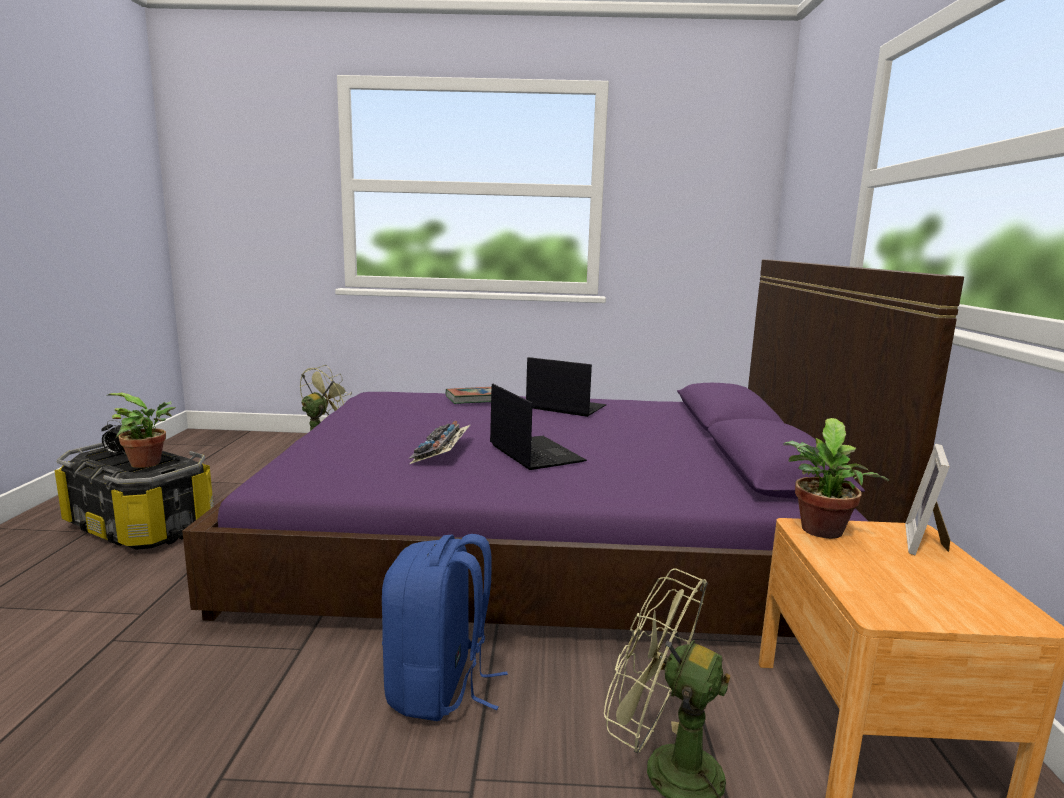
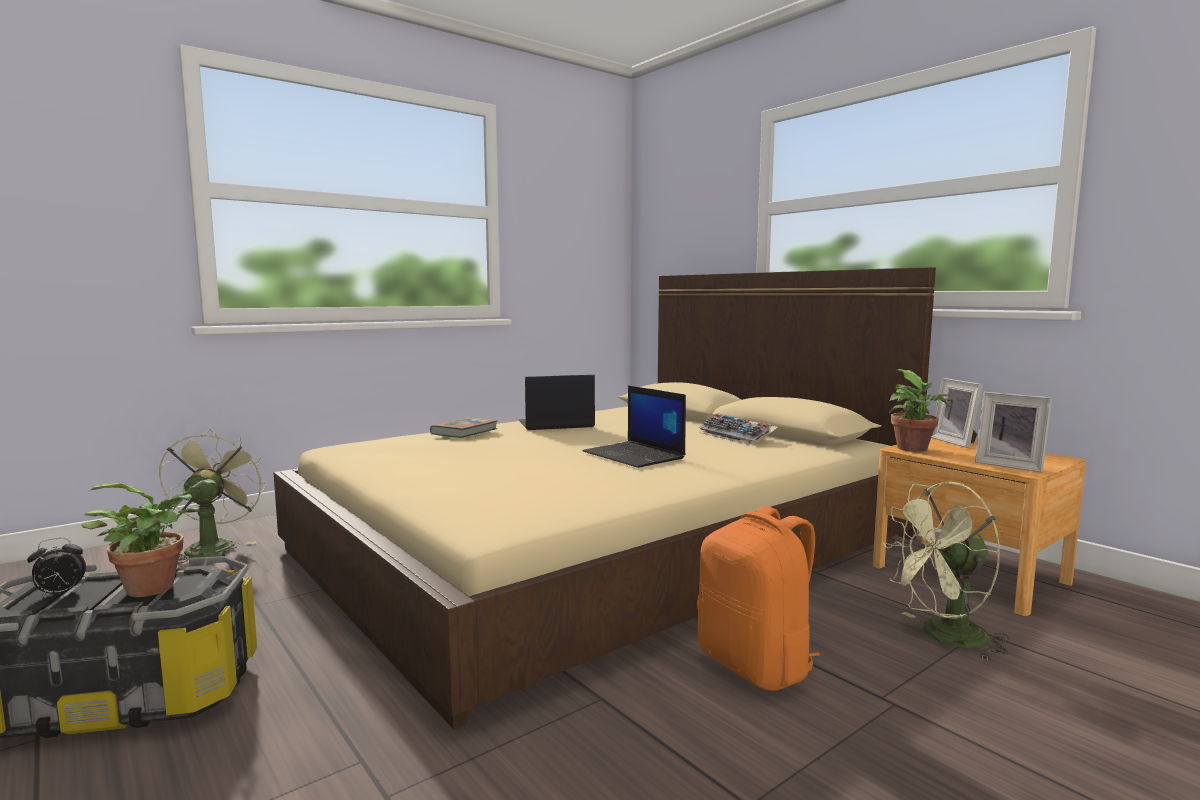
camera: 40 degrees left, 5 degrees down
purple bed [182,259,964,637] -> beige bed [273,267,936,729]
blue backpack [382,534,508,721] -> orange backpack [697,506,820,691]
keyboard [409,421,470,464] -> keyboard moved to [699,413,778,446]
laptop [490,384,587,470] -> laptop turned 150 degrees counterclockwise [583,386,686,468]
none -> picture frame [975,392,1052,472]

